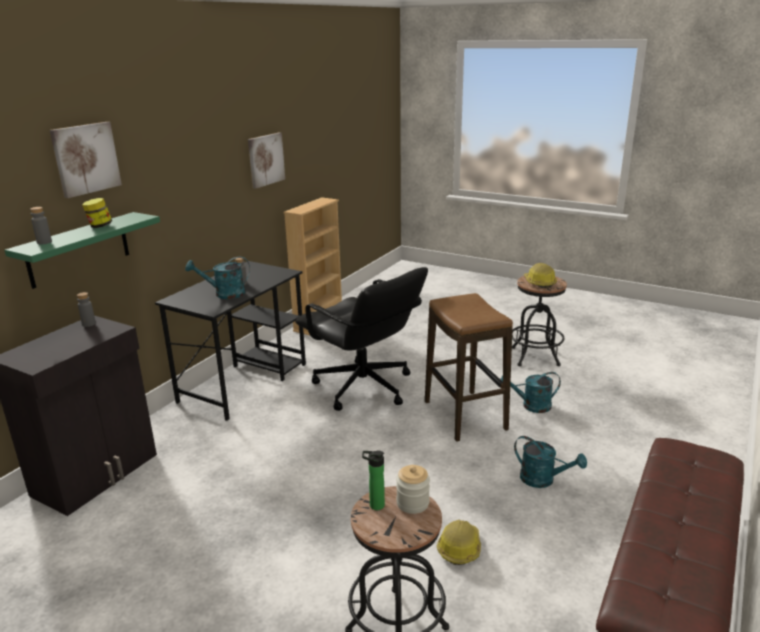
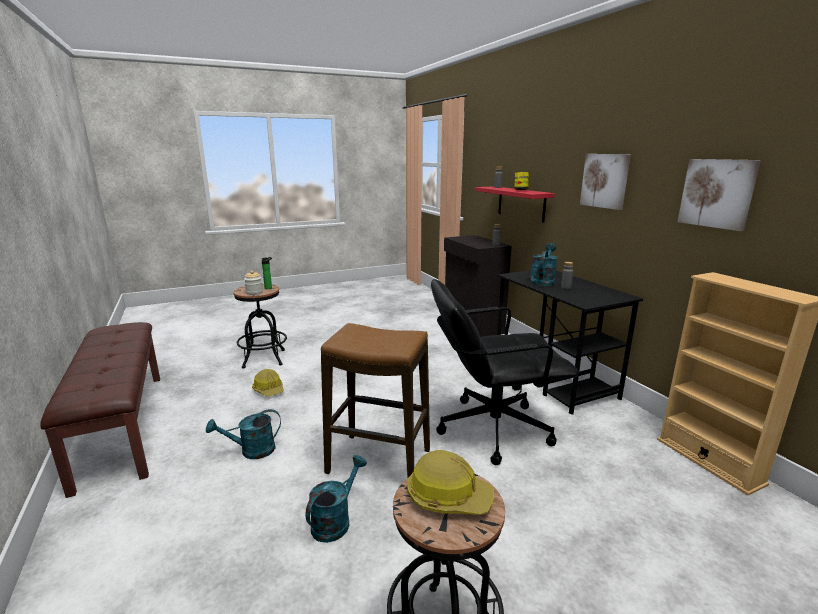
camera: 125 degrees right, 5 degrees down
green shelf [4,212,160,289] -> red shelf [475,186,555,223]
picture [50,122,122,198] -> picture moved to [580,154,631,210]

